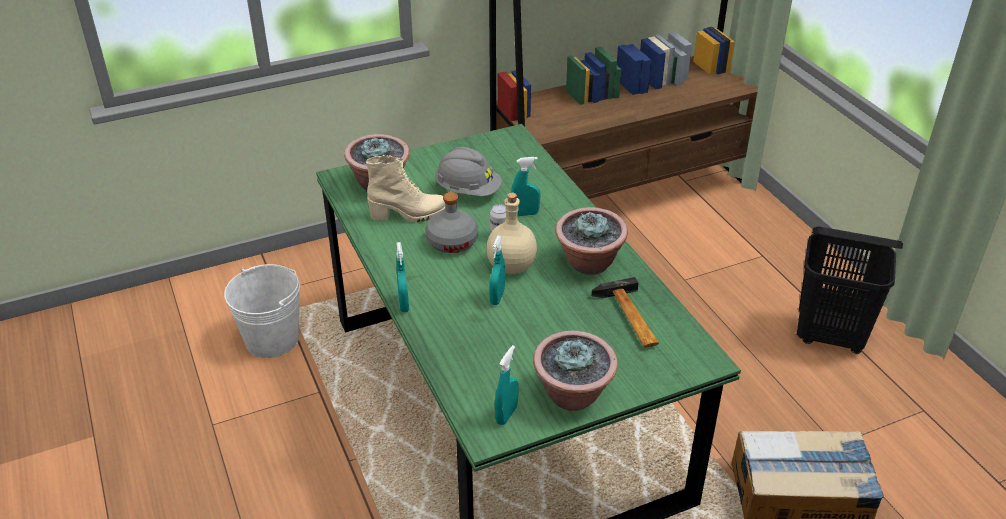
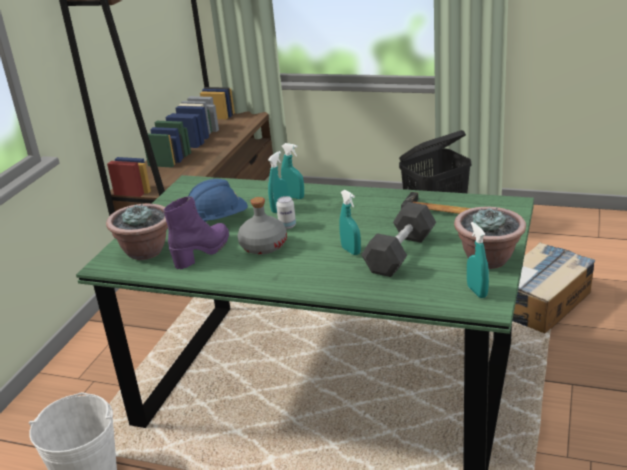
camera: 45 degrees left, 10 degrees down
beige boot [366,155,445,222] -> purple boot [163,196,229,269]
turquoise spray bottle [396,242,409,312] -> turquoise spray bottle moved to [281,143,304,199]
grey hard hat [435,147,502,196] -> blue hard hat [188,179,248,222]
beige bottle [486,192,537,274] -> none
potted plant [556,207,628,275] -> none
none -> black dumbbell [362,202,436,277]

